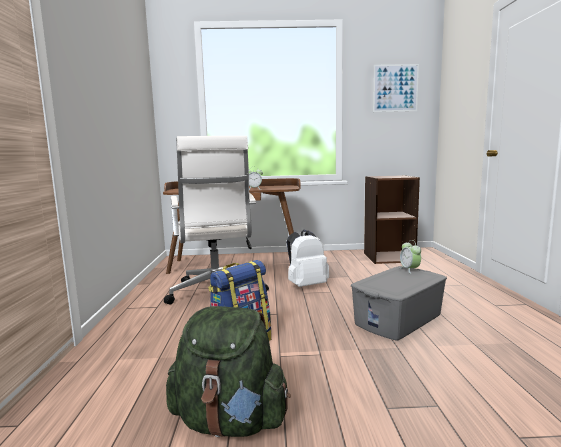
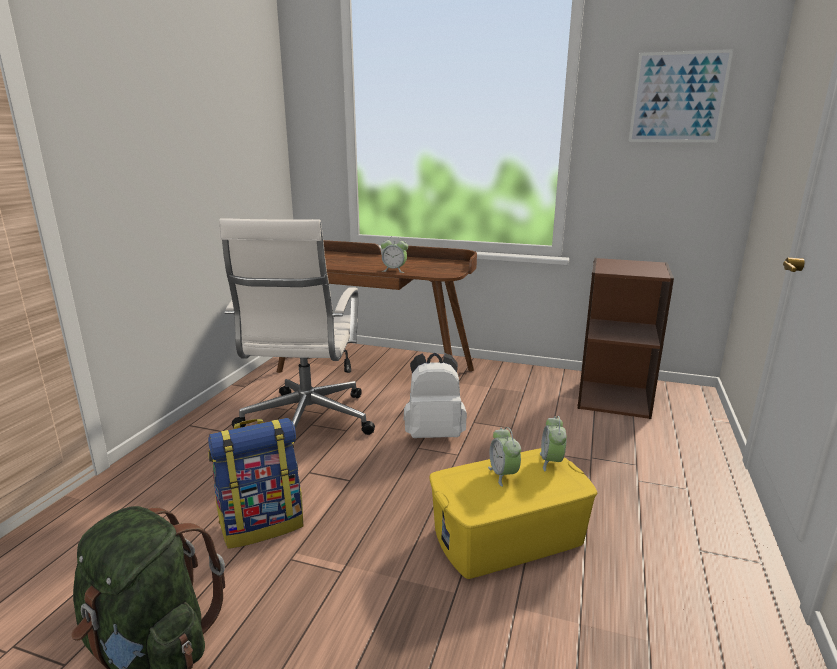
camera: 20 degrees right, 10 degrees up
grey storage box [351,266,447,341] -> yellow storage box [430,448,597,579]
none -> alarm clock [488,427,521,487]

